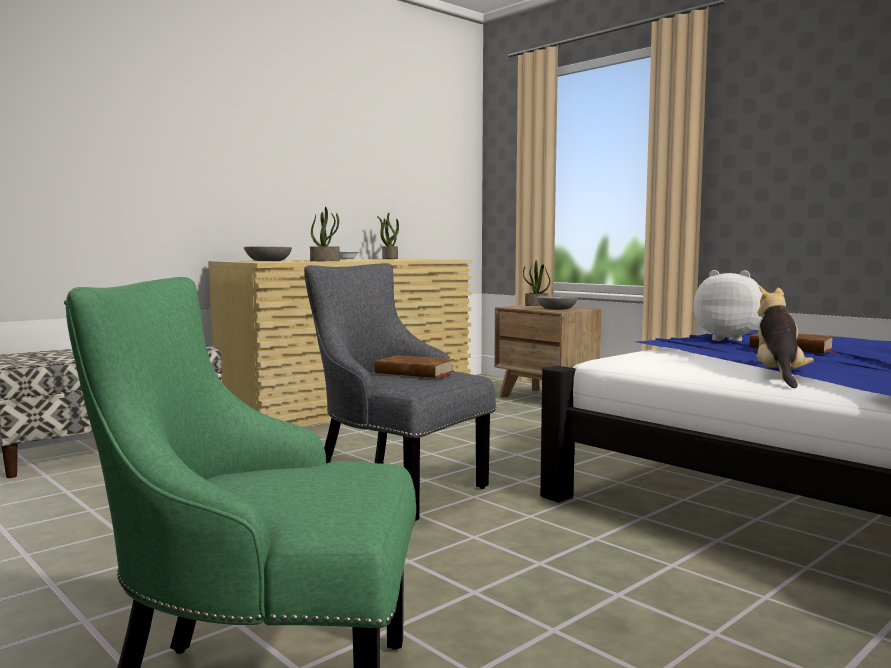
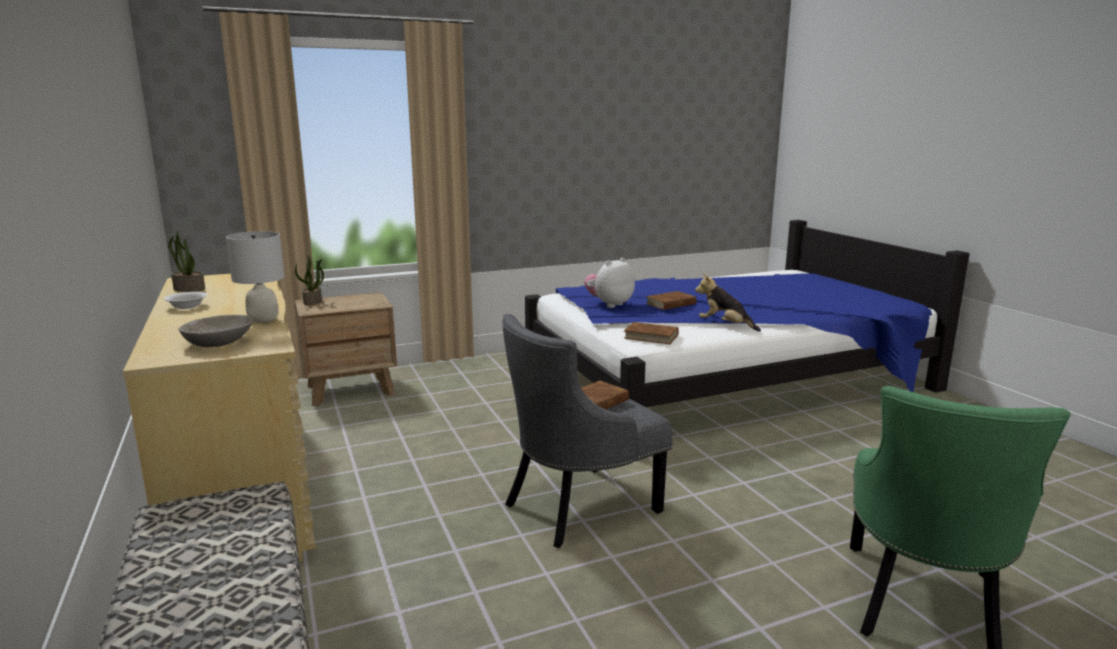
camera: 70 degrees left, 10 degrees up
potted plant [310,207,340,261] -> grey table lamp [226,231,285,323]
grey bowl [536,296,578,310] -> none
none -> brown book [623,322,679,344]

